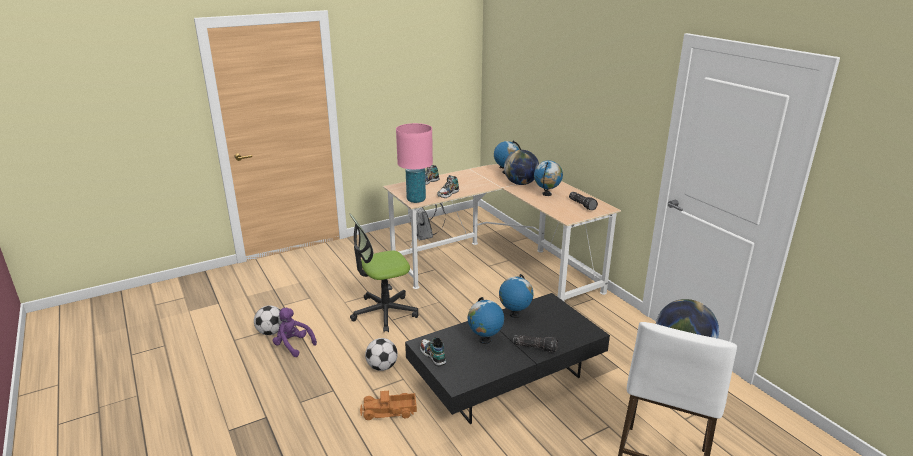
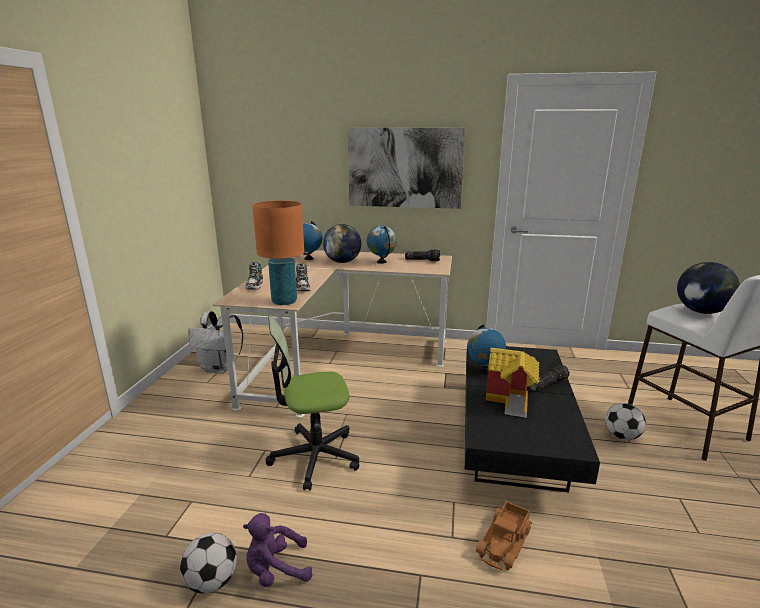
camera: 50 degrees left, 5 degrees down
office chair [350,214,419,333] -> office chair turned 60 degrees clockwise [266,316,359,491]
football [365,338,398,371] -> football moved to [605,403,646,440]
pink table lamp [396,123,433,203] -> orange table lamp [252,200,304,305]
shoe [420,337,446,366] -> none
globe [468,297,504,344] -> toy house [486,348,540,418]
none -> picture [348,128,465,209]

